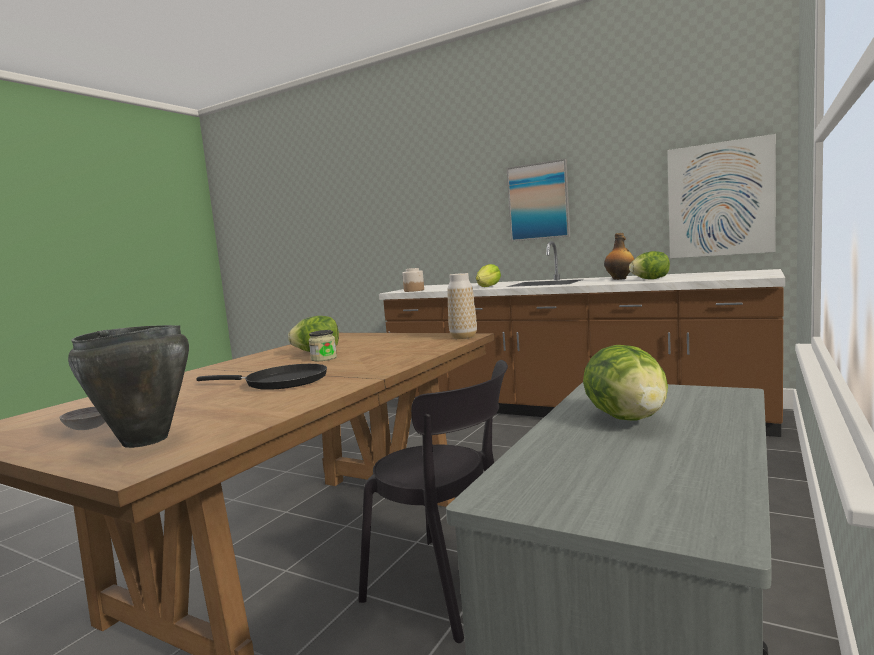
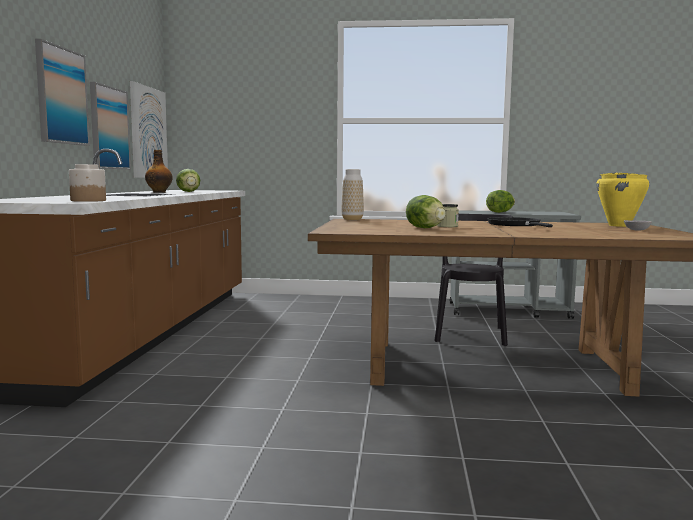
camera: 115 degrees left, 0 degrees up
black cooking pot [68,325,189,448] -> yellow cooking pot [596,172,649,227]
lettuce [476,264,501,287] -> none
none -> picture [90,82,131,169]

